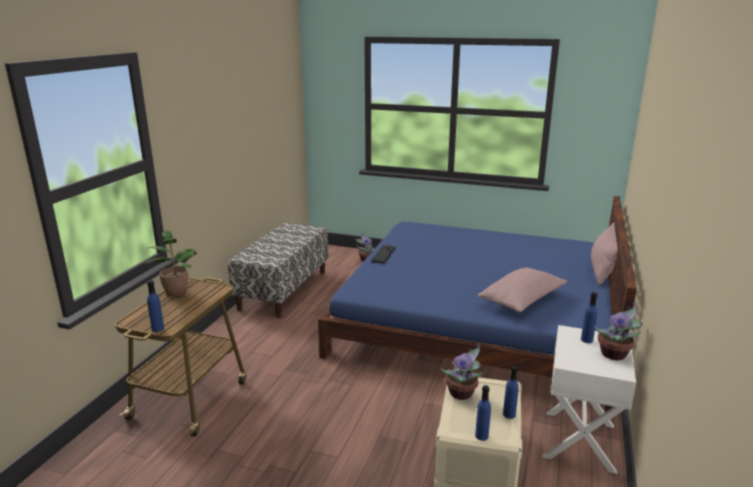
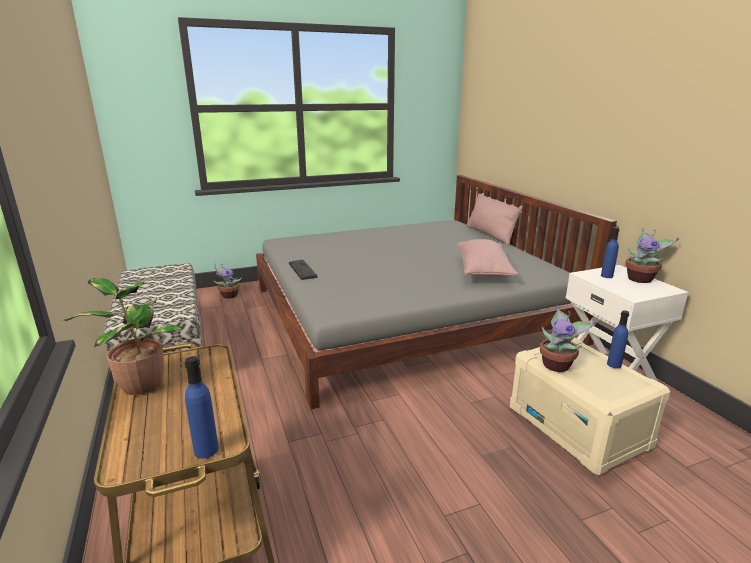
camera: 40 degrees left, 0 degrees up
blue bed [318,196,637,412] -> grey bed [256,175,617,409]
blue bottle [475,385,491,441] -> none

